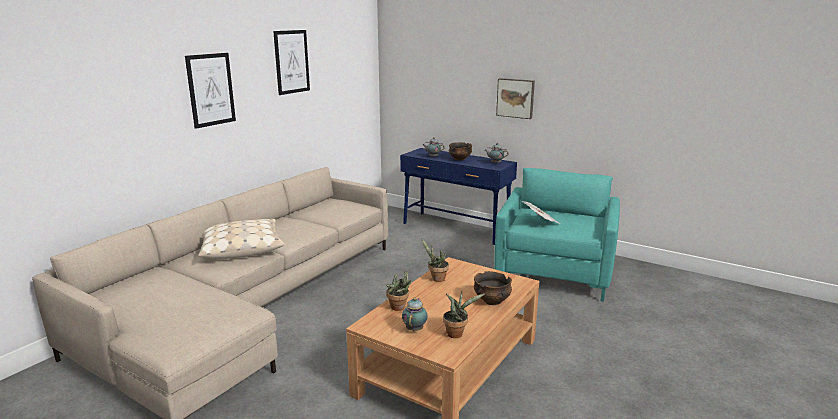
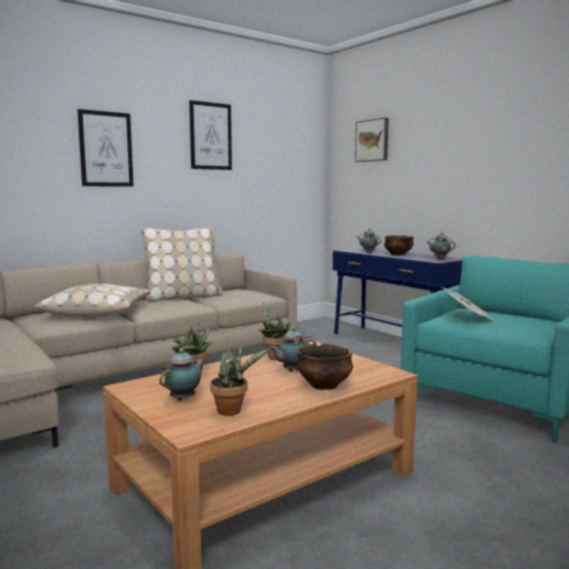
camera: 20 degrees right, 10 degrees down
picture [496,78,535,119] -> picture moved to [355,118,389,162]
none -> beige pillow [141,227,223,301]
none -> teapot [269,327,316,371]

